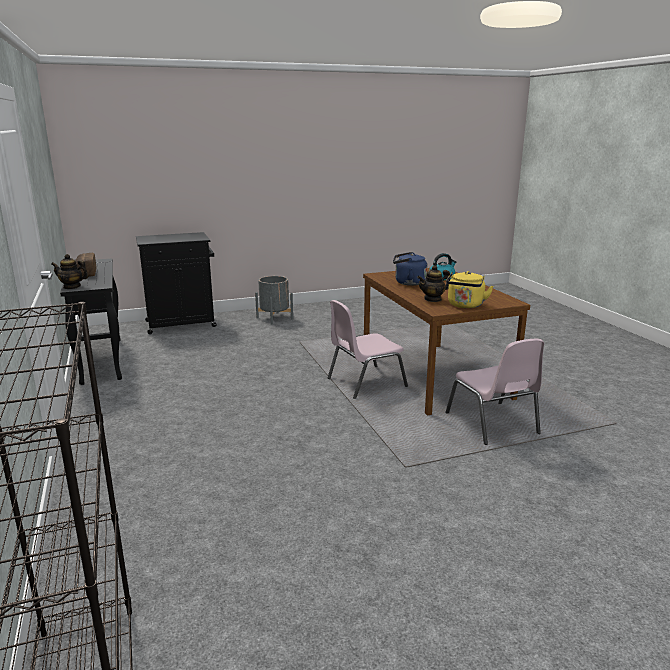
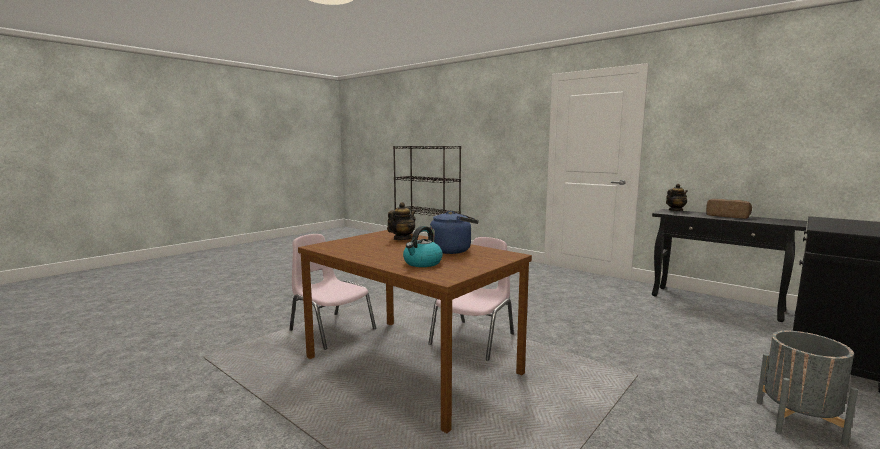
camera: 150 degrees right, 10 degrees down
yellow kettle [446,271,493,308] -> none

